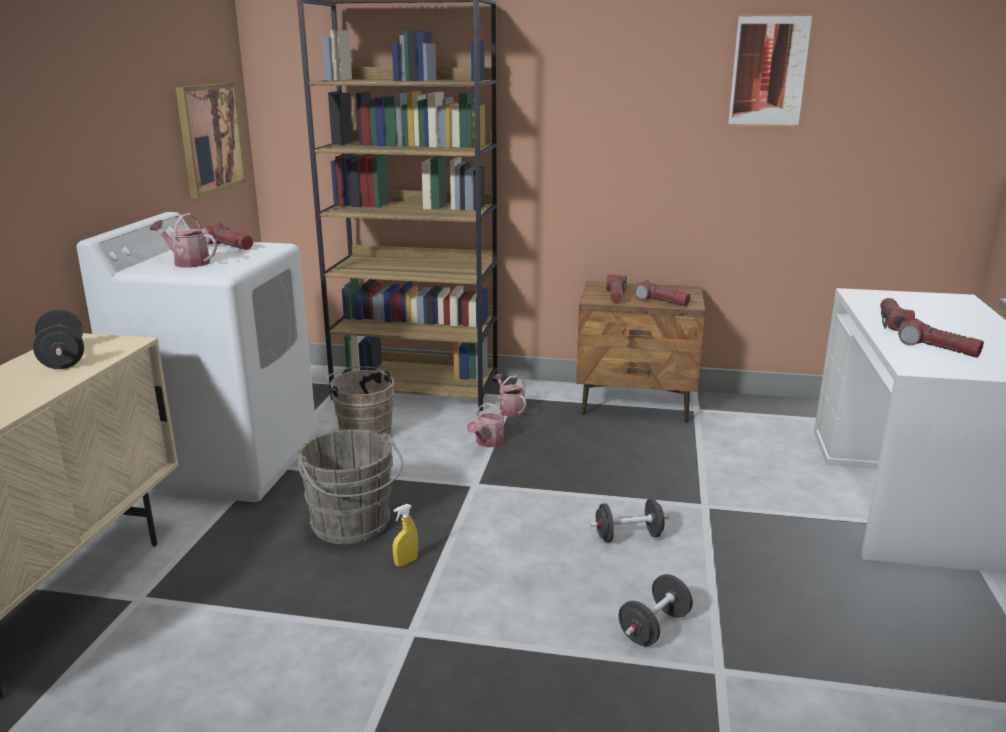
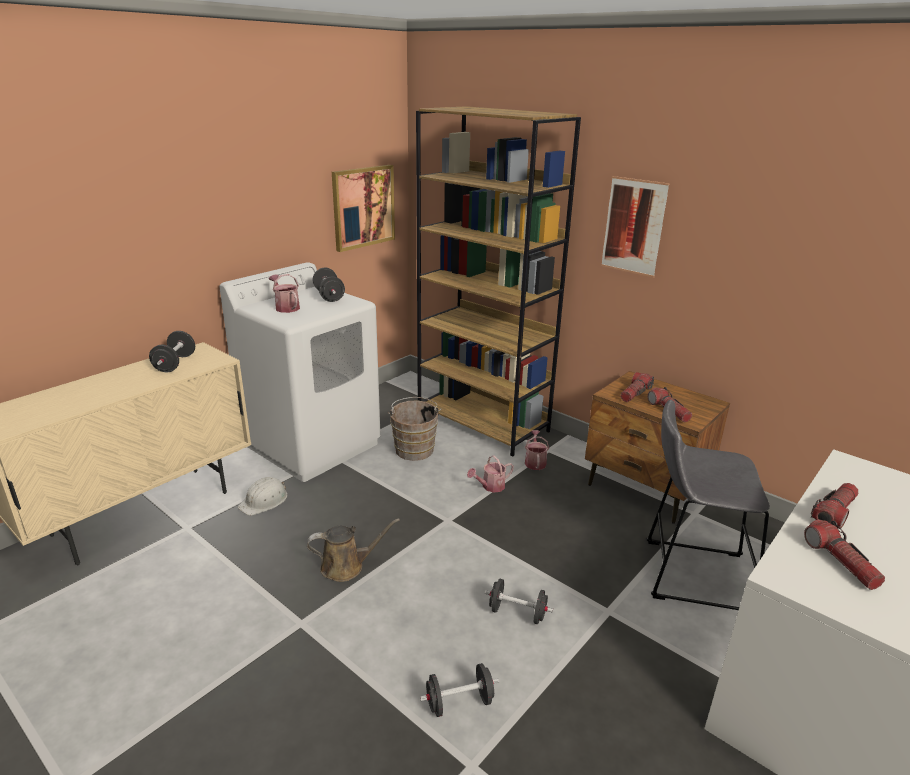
camera: 30 degrees right, 5 degrees up
flashlight [202,223,253,250] -> black dumbbell [313,268,345,302]
grey bucket [297,429,403,544] -> none
yellow spray bottle [393,504,418,567] -> brown watering can [307,518,400,582]
picture [728,14,813,127] -> picture moved to [601,176,670,278]
none -> white hard hat [238,477,287,516]
none -> grey stool [647,400,770,610]

